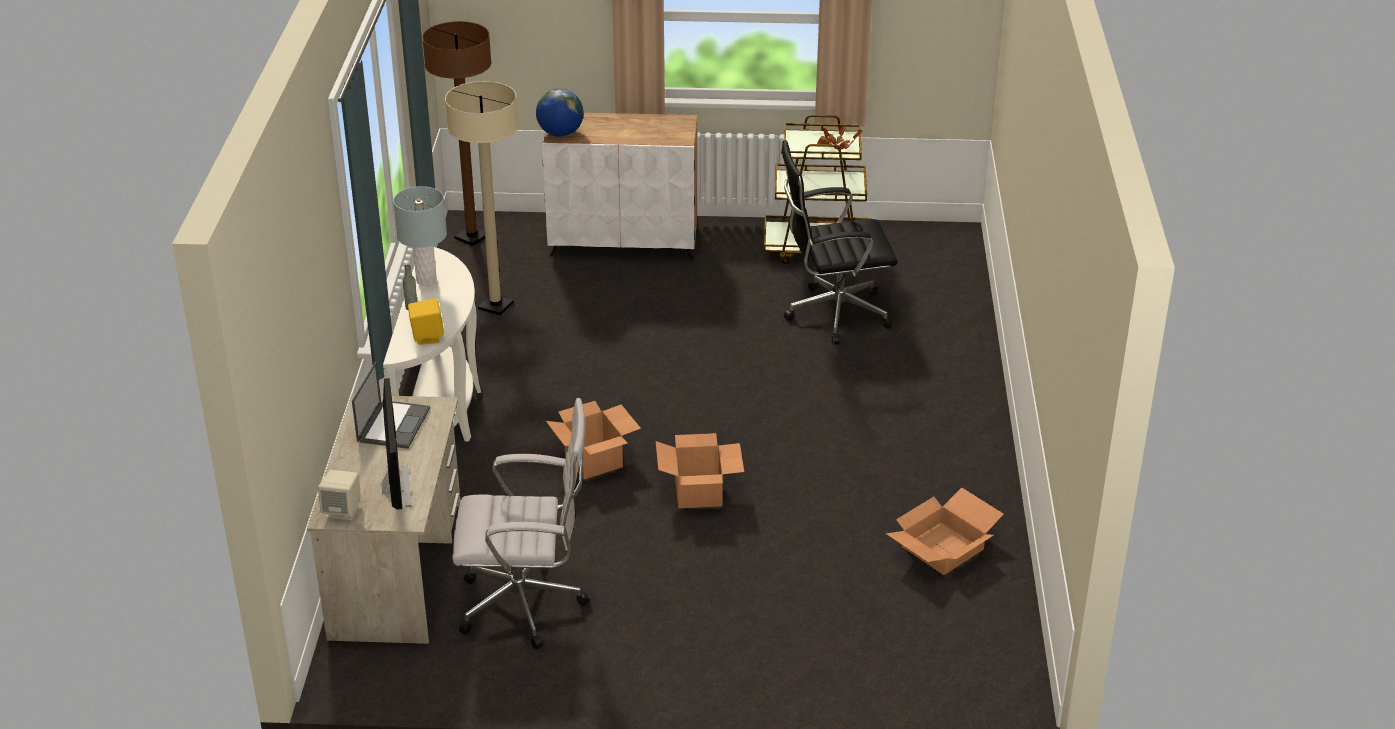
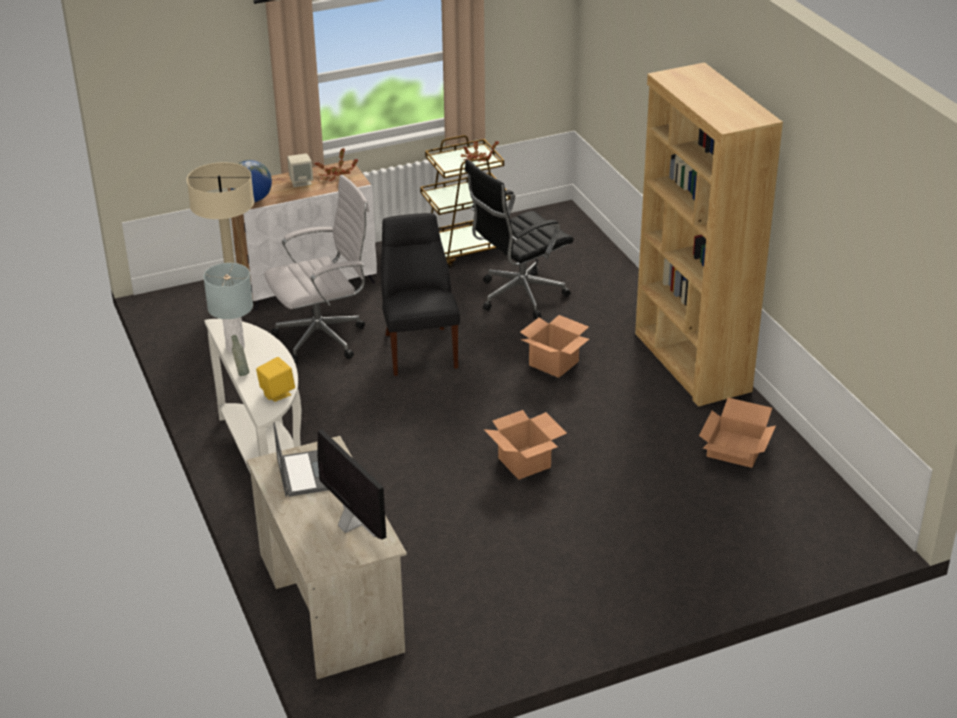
camera: 25 degrees left, 0 degrees up
beige speaker [318,470,361,520] -> beige speaker moved to [287,153,313,187]
brown floor lamp [422,21,492,246] -> none
white office chair [453,398,589,649] -> white office chair moved to [264,175,369,364]
cardboard box [546,401,641,479] -> cardboard box moved to [520,315,589,378]
none -> potted plant [315,148,358,181]
none -> black chair [381,213,460,376]
none -> brown bookcase [635,62,783,407]

